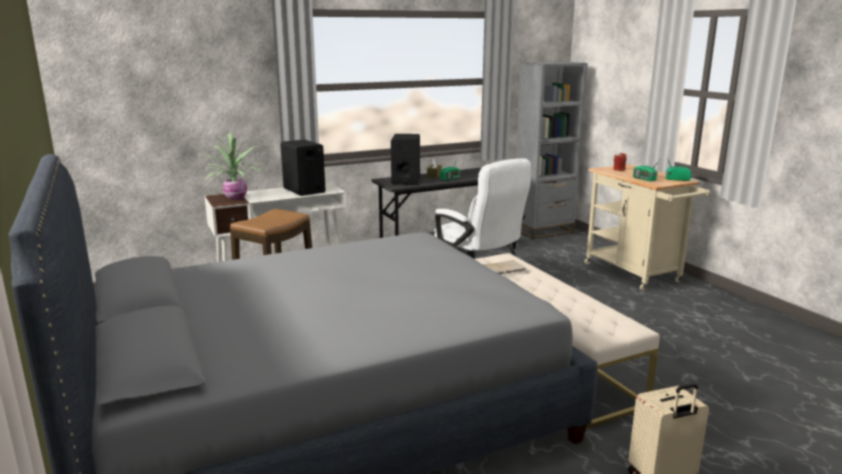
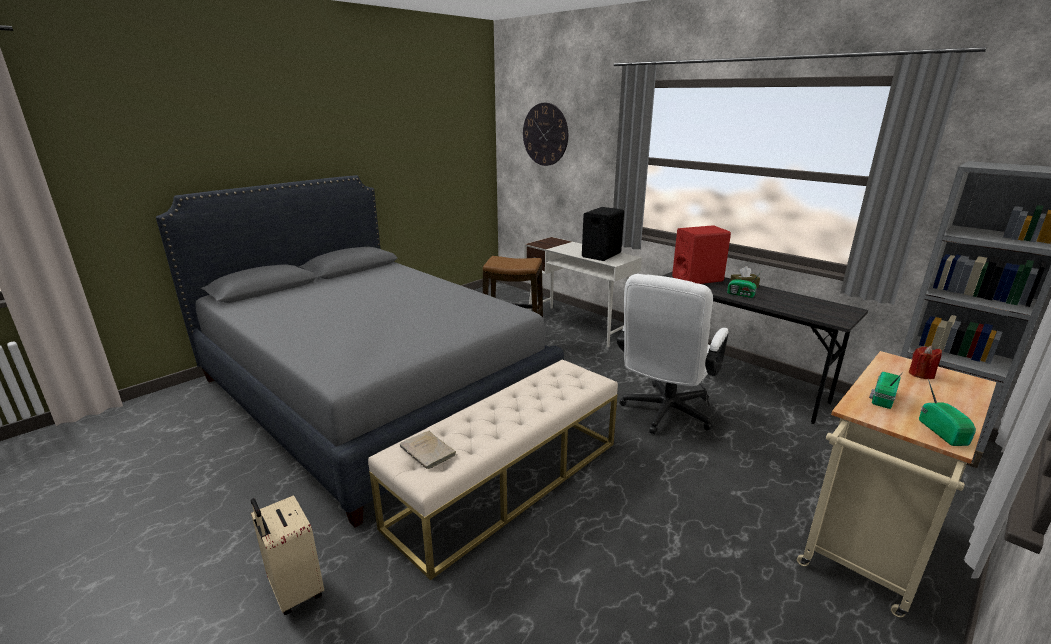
camera: 70 degrees right, 5 degrees up
potted plant [200,133,266,200] -> none
black speaker [391,134,420,185] -> red speaker [672,225,731,284]
beige book [483,260,526,274] -> beige book moved to [400,431,457,469]
none -> wall clock [523,103,568,166]

